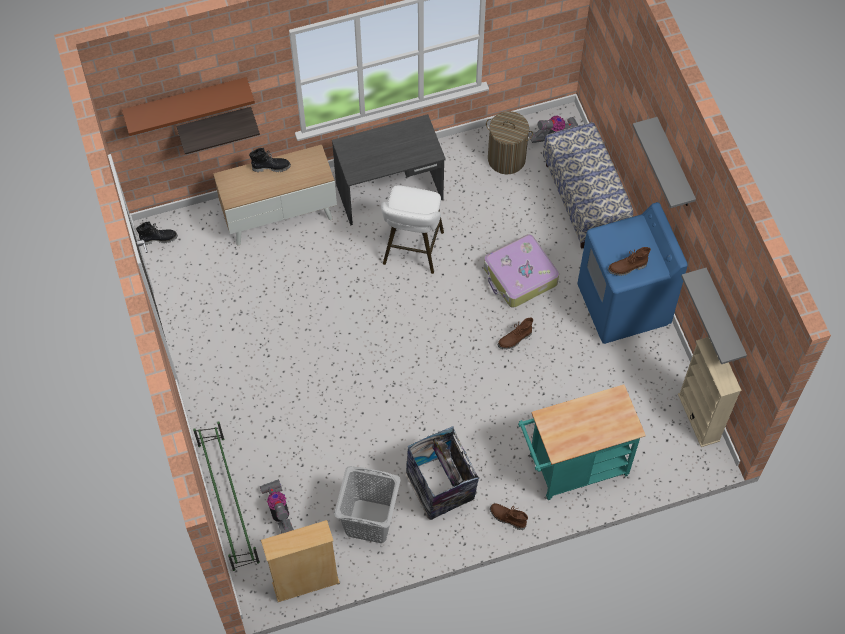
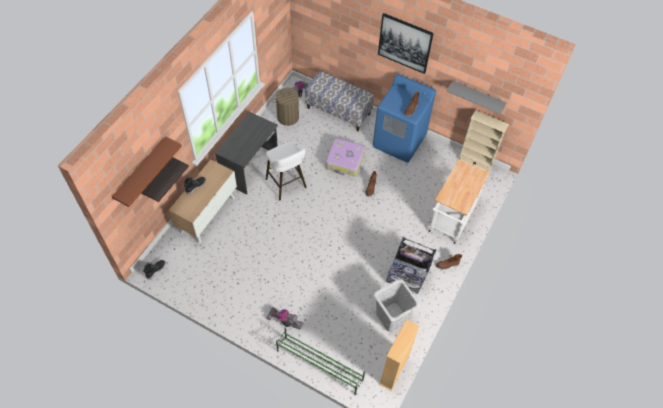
camera: 45 degrees left, 5 degrees down
vacuum cleaner [260,479,294,533] -> vacuum cleaner moved to [266,307,304,330]
turquoise cart [518,385,646,500] -> white cart [428,159,489,244]
grey shelf [632,117,696,208] -> picture [378,13,434,74]

